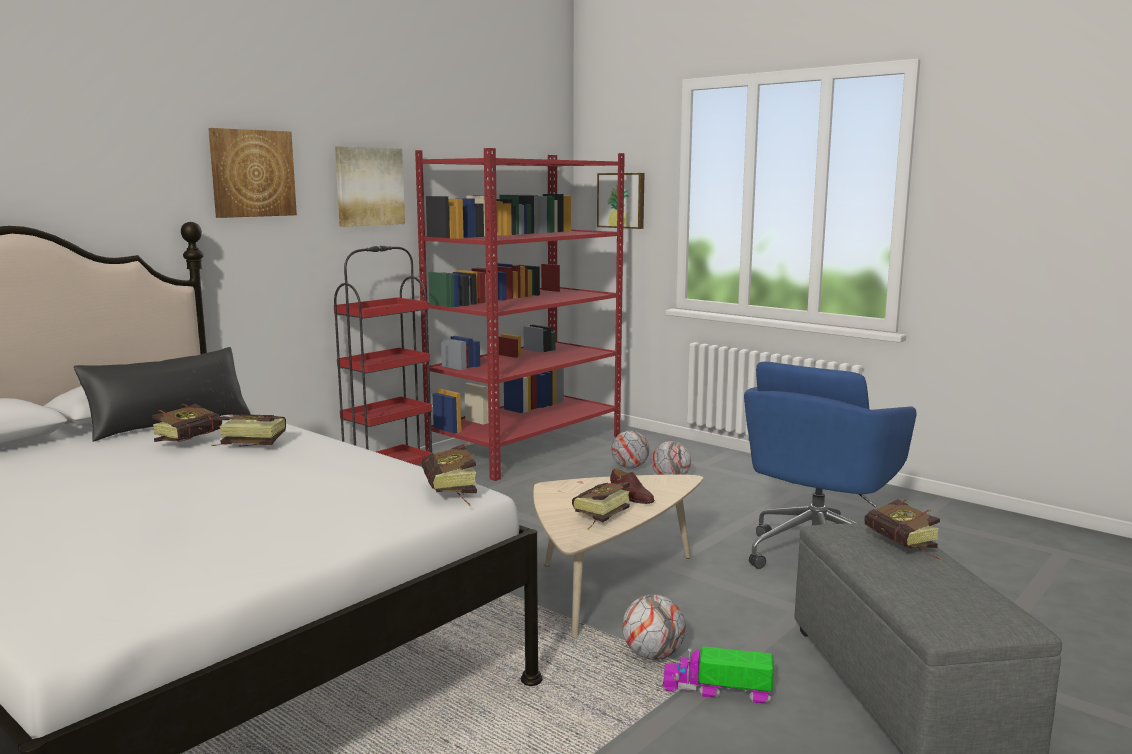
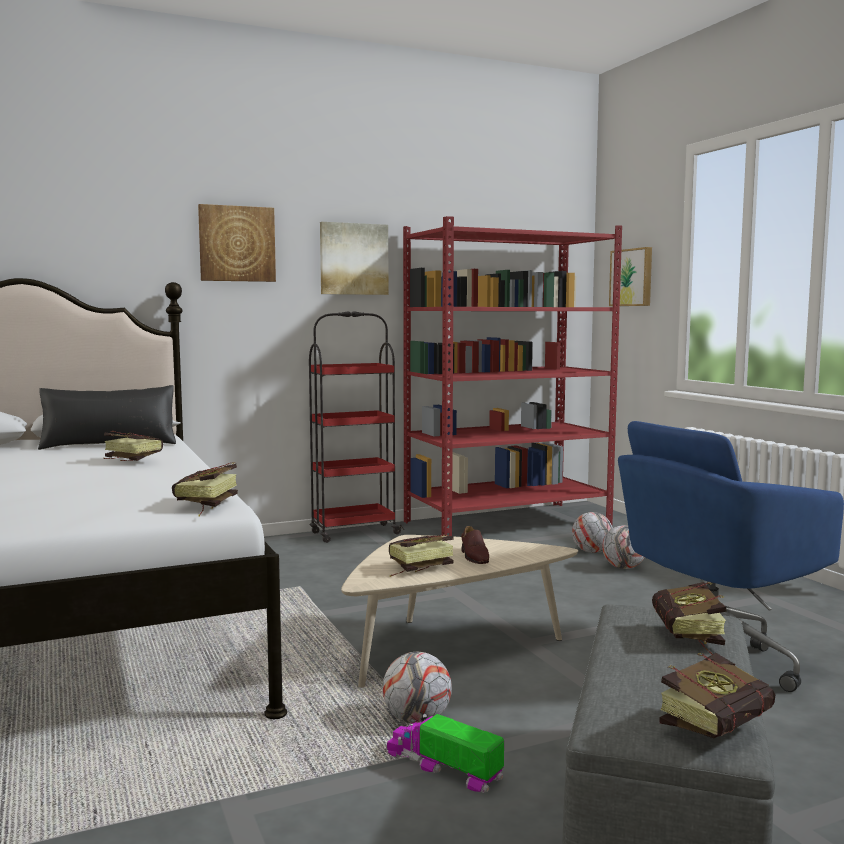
camera: 25 degrees right, 5 degrees down
book [152,404,222,442] -> book moved to [659,653,775,738]

